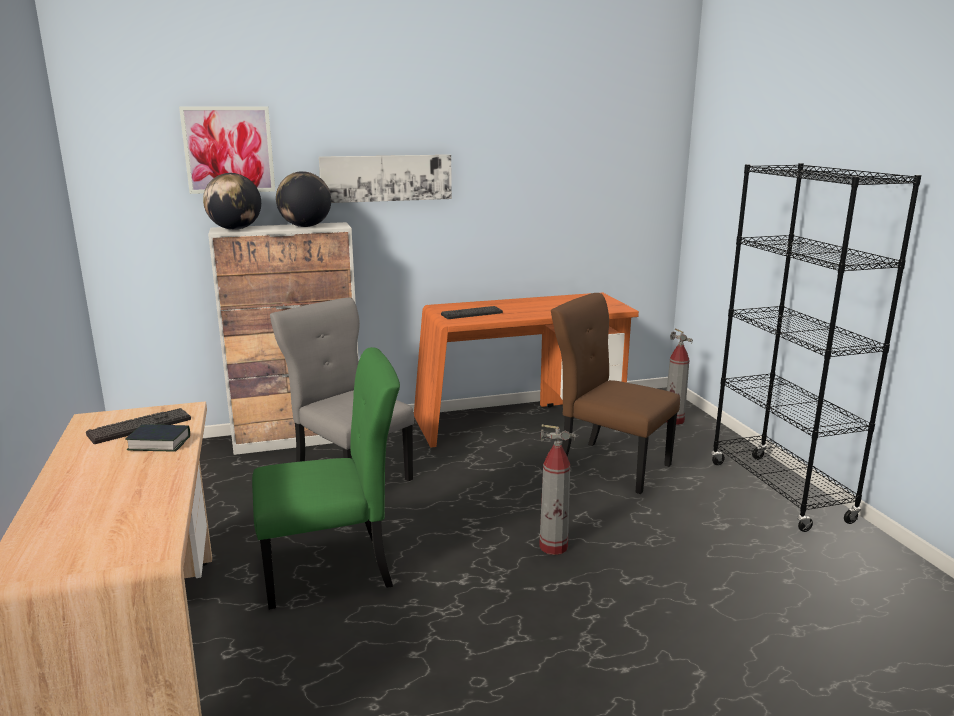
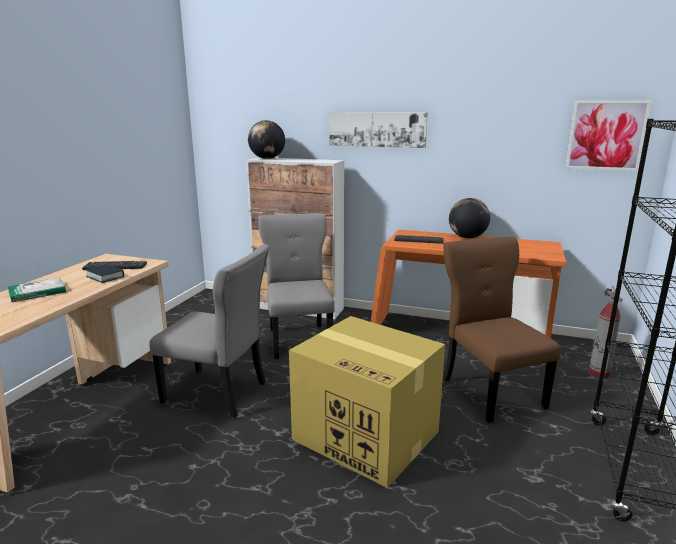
camera: 35 degrees right, 0 degrees up
picture [179,106,275,194] -> picture moved to [565,100,652,171]
green chair [252,347,400,610] -> grey chair [149,244,270,418]
globe [276,171,331,227] -> globe moved to [449,198,490,239]
fire extinguisher [539,424,575,555] -> cardboard box [289,316,445,488]
none -> book [7,277,66,302]

